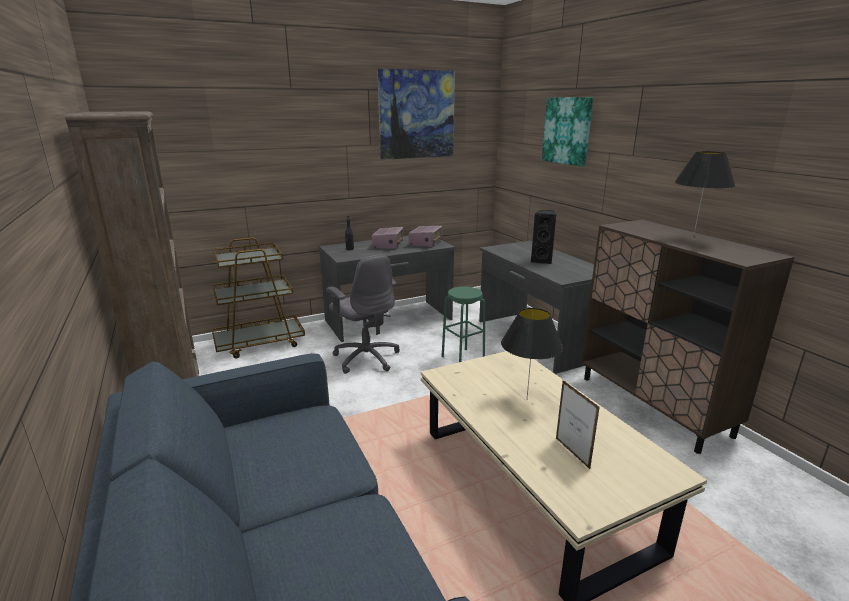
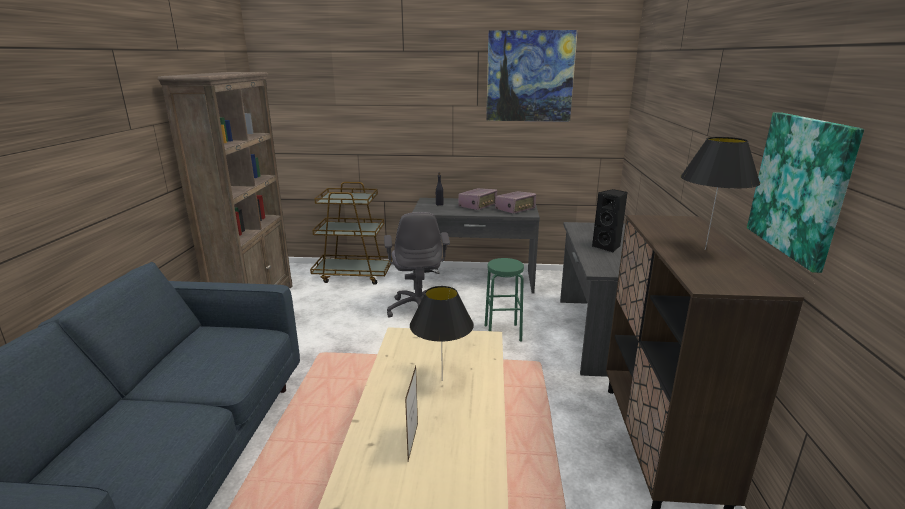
camera: 30 degrees right, 0 degrees up
picture [542,97,593,167] -> picture moved to [747,112,864,273]

